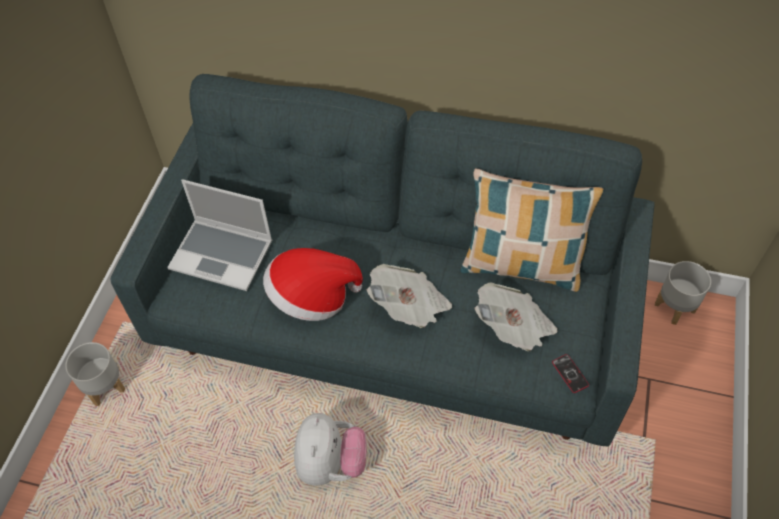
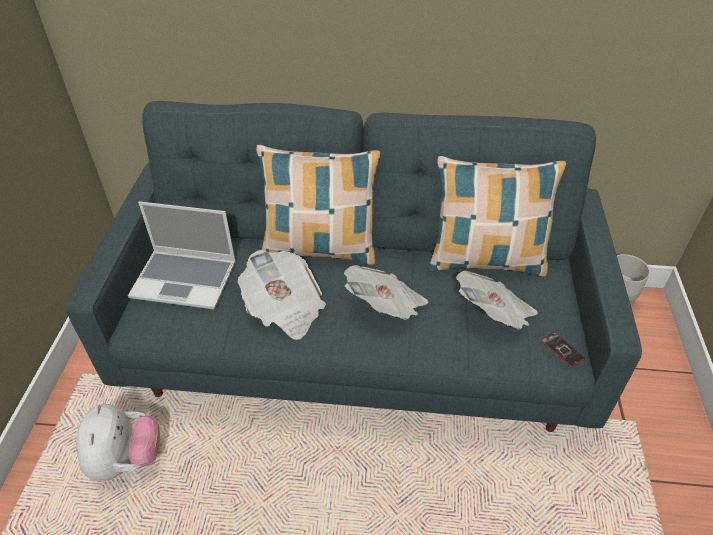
camera: 10 degrees left, 10 degrees down
grey planter [65,342,125,406] -> none
hat [263,248,363,321] -> newspaper [238,250,326,340]
plush toy [294,413,367,486] -> plush toy moved to [76,404,160,481]
none -> pillow [256,145,381,265]

